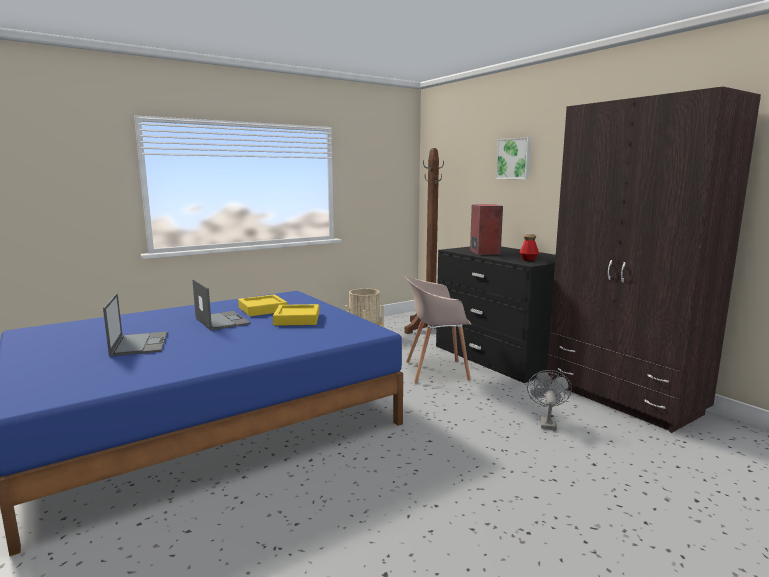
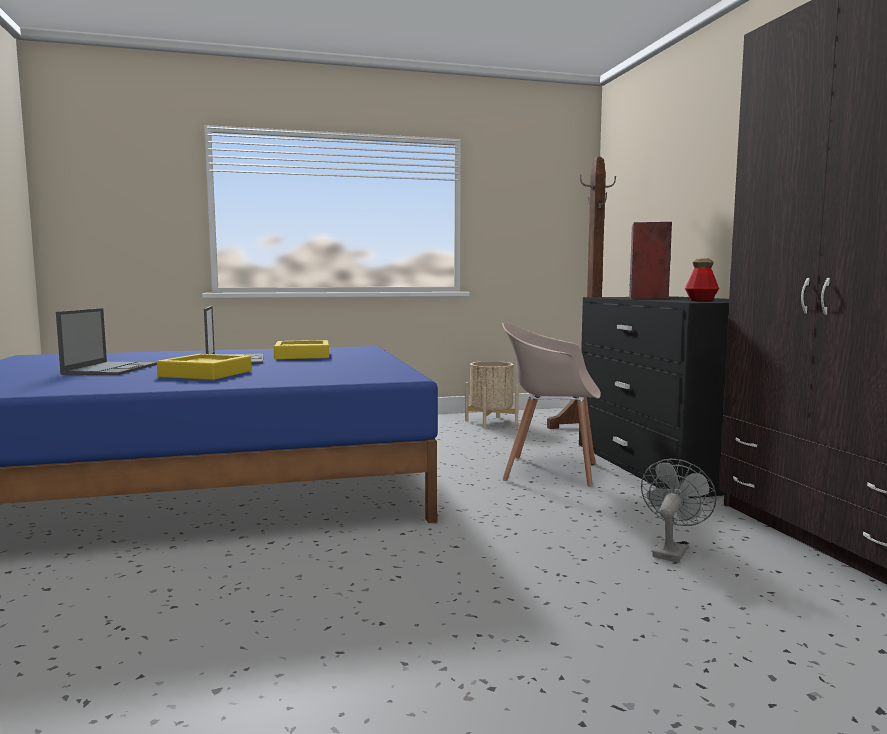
camera: 20 degrees right, 5 degrees down
yellow tray [273,304,319,326] -> yellow tray moved to [157,354,252,380]
picture [496,137,531,179] -> none

